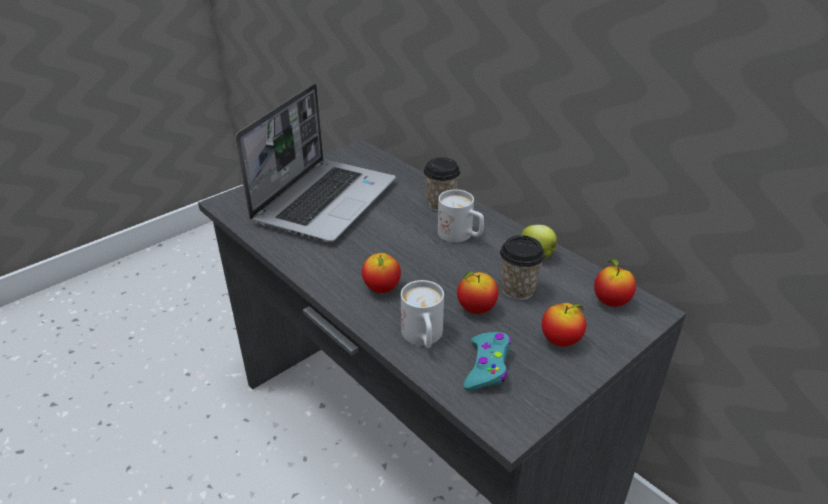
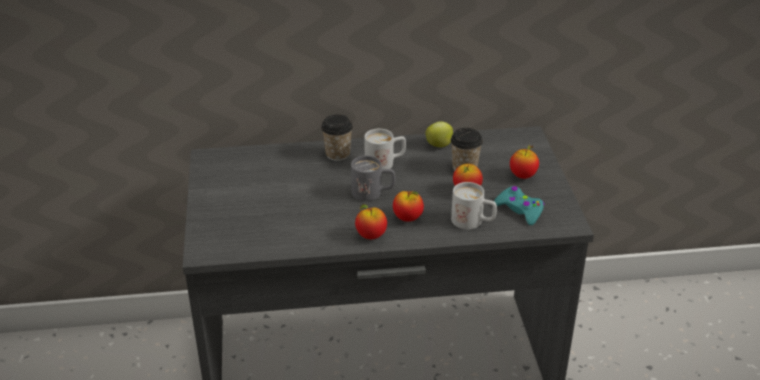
camera: 55 degrees left, 0 degrees up
laptop [235,84,396,242] -> none
apple [594,258,636,307] -> apple moved to [355,204,387,239]
none -> grey mug [351,156,395,201]

